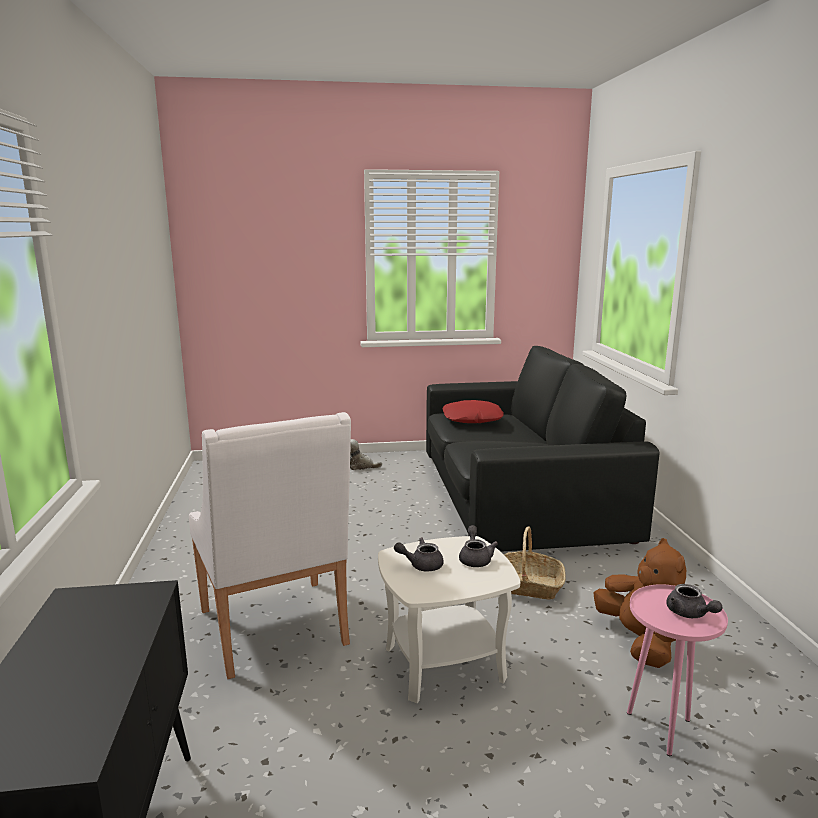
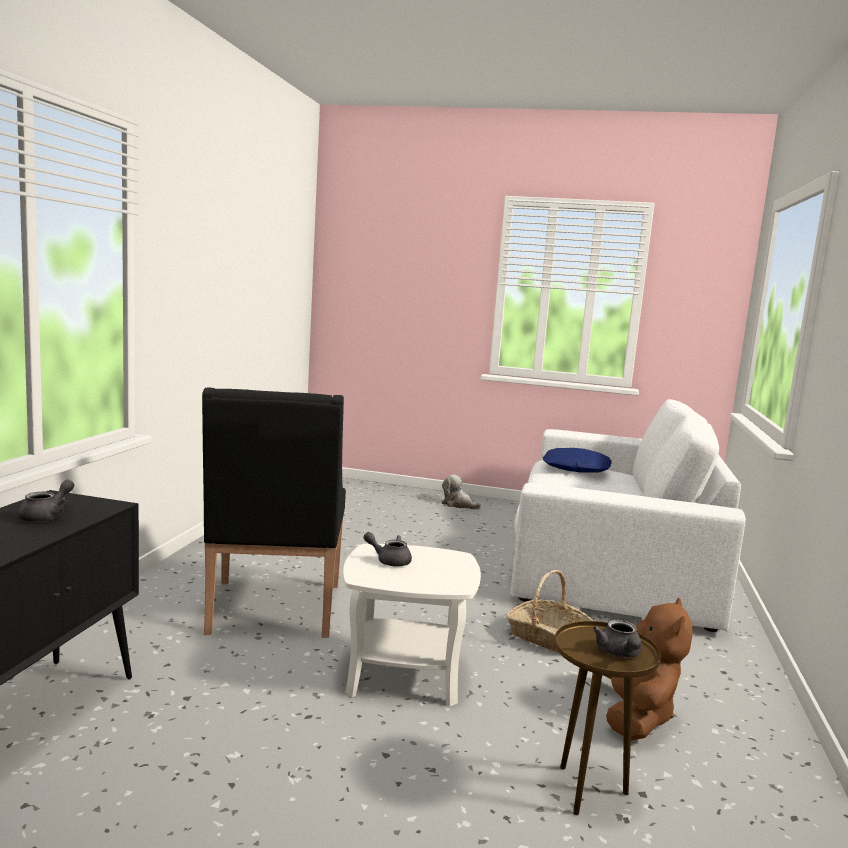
camera: 20 degrees right, 5 degrees down
white armchair [189,412,351,679] -> black armchair [202,388,346,638]
black sofa [426,346,660,552] -> white sofa [511,399,746,632]
red pillow [442,400,504,423] -> blue pillow [543,448,612,473]
grey teapot [459,525,498,567] -> grey teapot moved to [18,480,74,522]
pink side table [627,584,728,756] -> brown side table [555,621,661,815]

